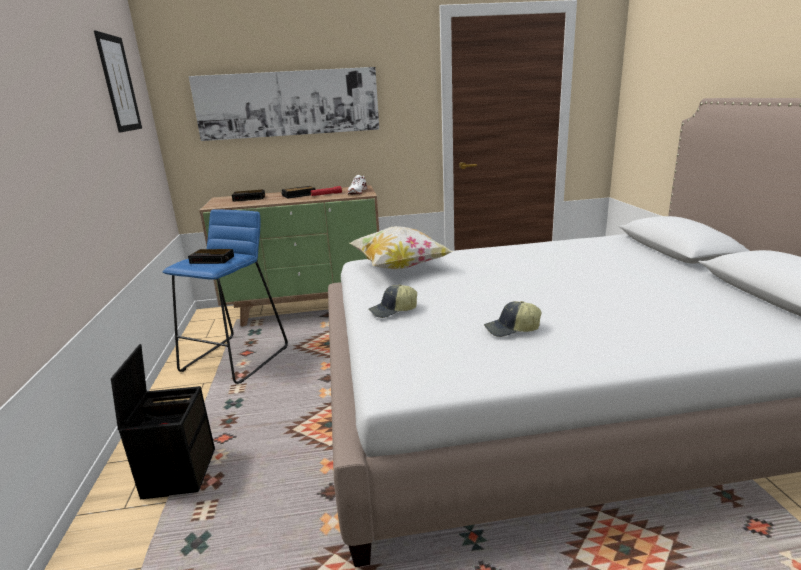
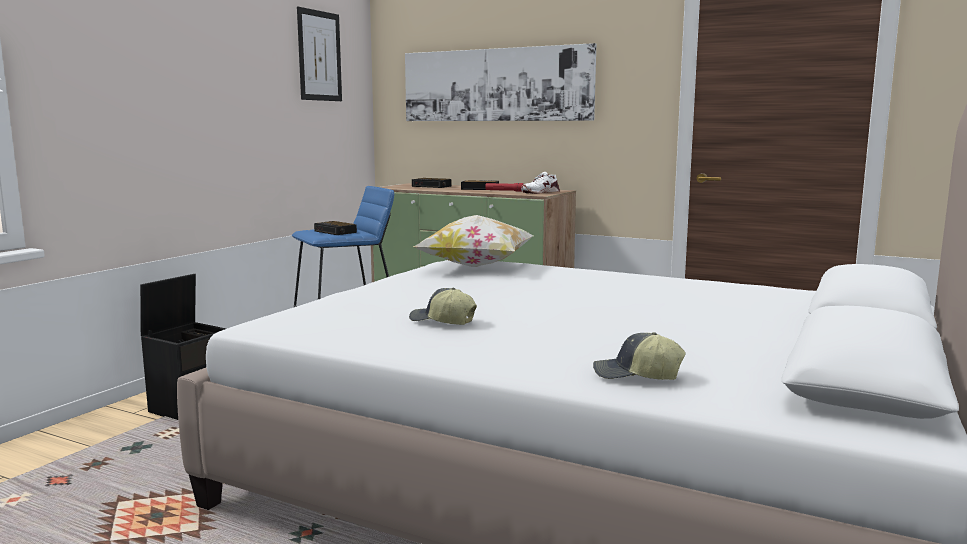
camera: 35 degrees right, 10 degrees down
cap [368,284,417,318] -> cap moved to [593,332,686,380]

